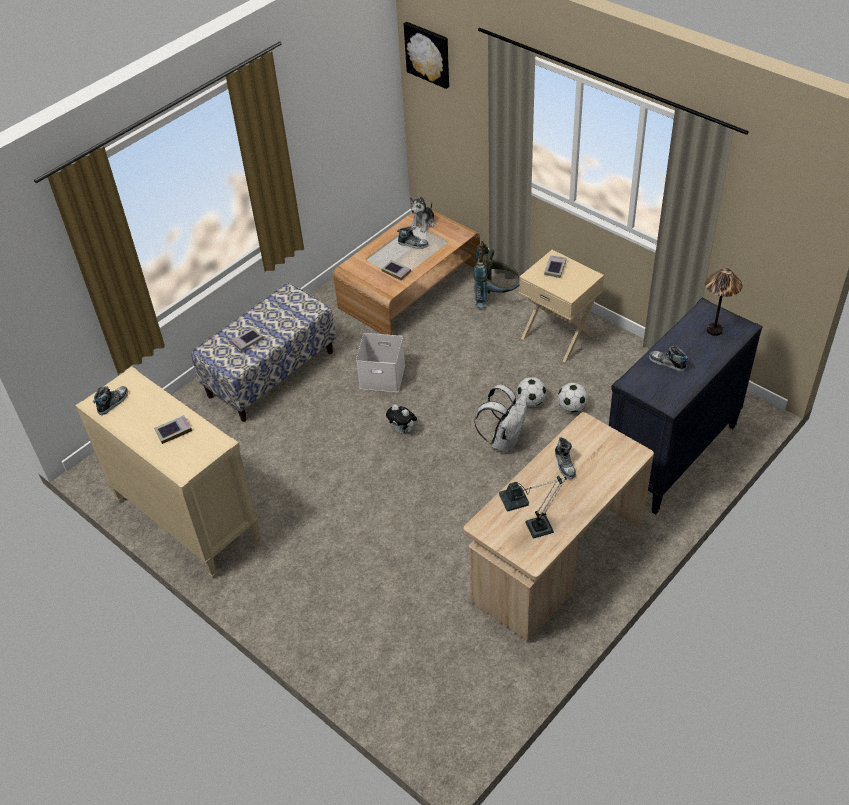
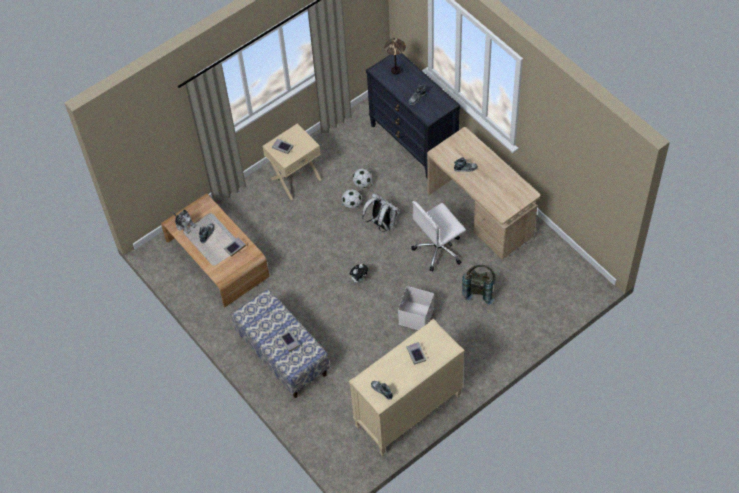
camera: 80 degrees left, 10 degrees up
white storage box [356,333,405,392] -> white storage box moved to [398,286,434,330]
picture [404,22,449,89] -> none
grey backpack [474,241,520,307] -> grey backpack moved to [462,265,495,305]
table lamp [499,476,567,538] -> none
none -> white office chair [411,201,466,271]

